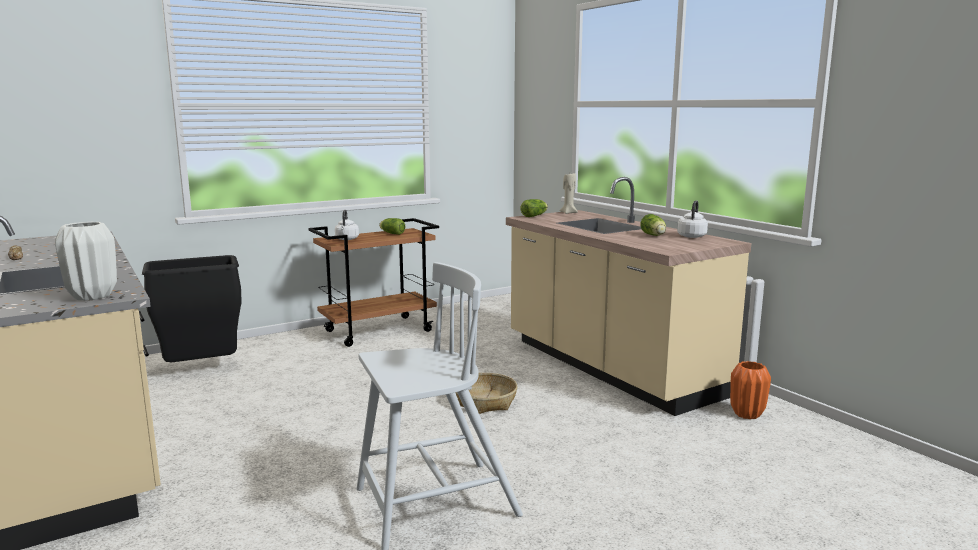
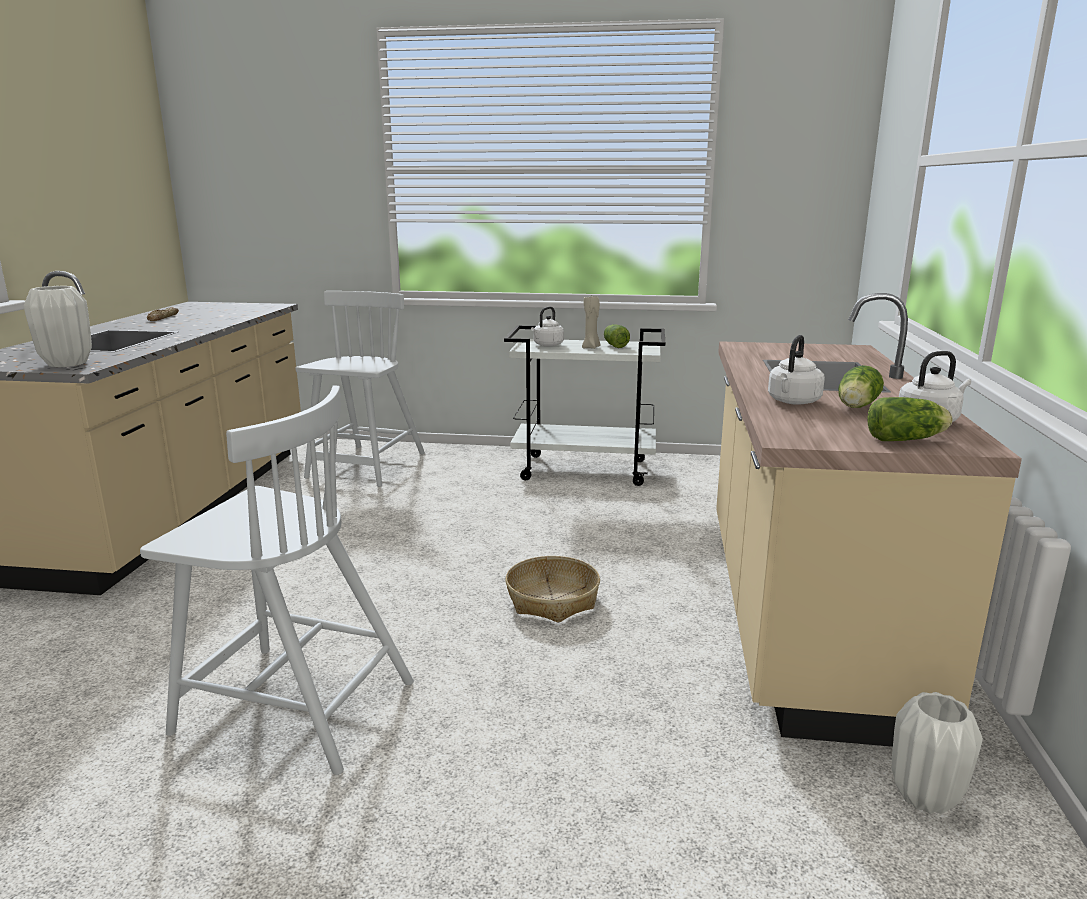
camera: 40 degrees right, 5 degrees up
black trash can [142,255,242,363] -> white chair [295,291,425,487]
brown cart [308,218,439,347] -> white cart [504,325,665,486]
lettuce [521,199,548,217] -> lettuce moved to [867,397,953,441]
beige candle [559,173,578,214] -> beige candle moved to [582,296,600,349]
orange vase [730,361,771,419] -> white vase [891,692,983,814]
none -> white kettle [768,335,825,405]

